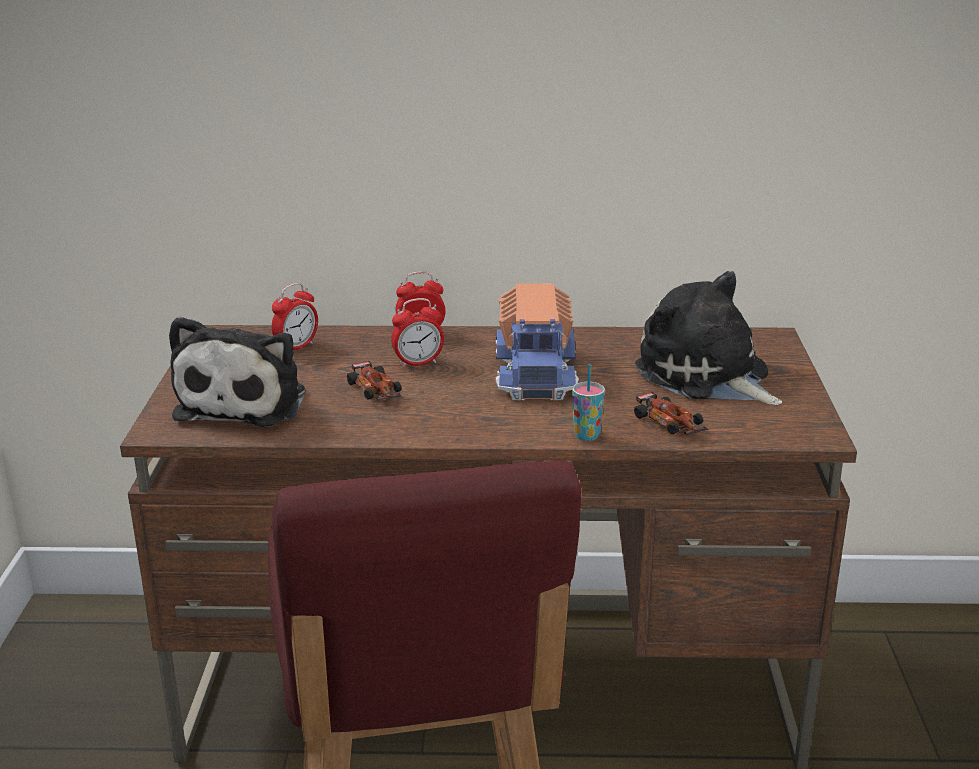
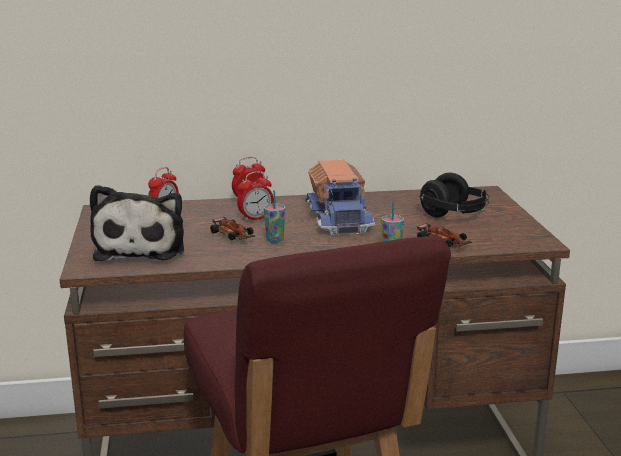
camera: 10 degrees left, 5 degrees down
plush toy [635,271,782,405] -> black headphones [419,173,489,218]
none -> cup [264,190,285,243]

